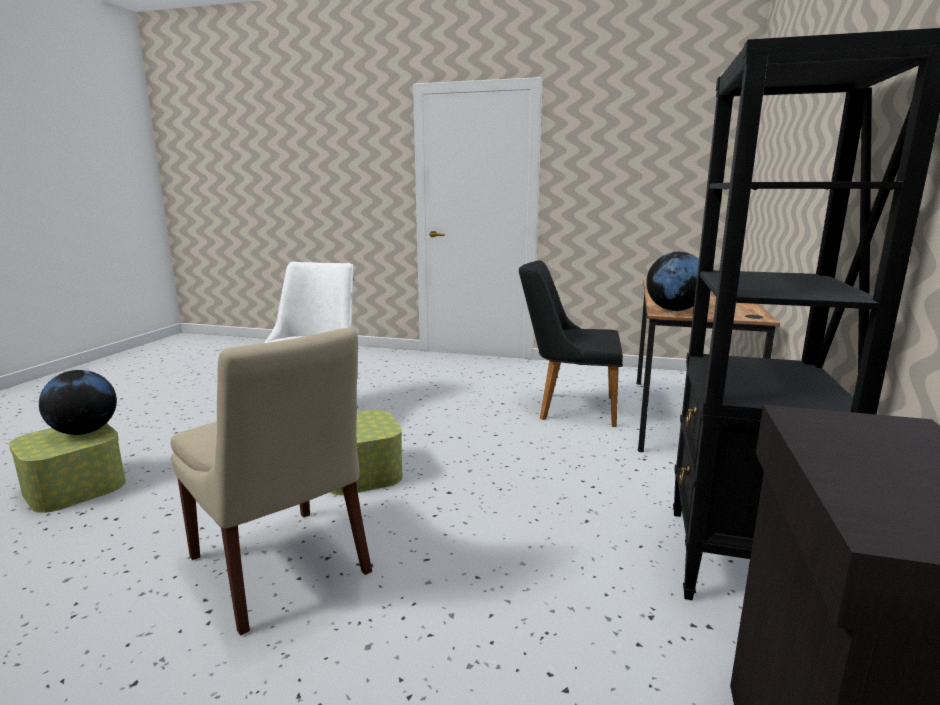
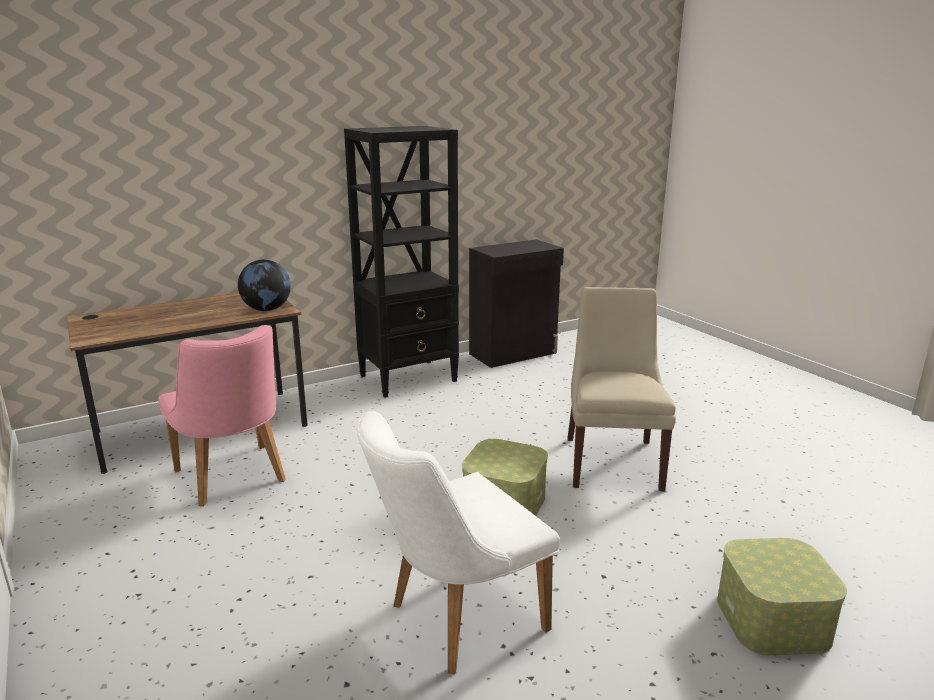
camera: 135 degrees left, 5 degrees up
globe [39,370,117,435] -> none
black chair [519,260,623,427] -> pink chair [158,325,286,507]

